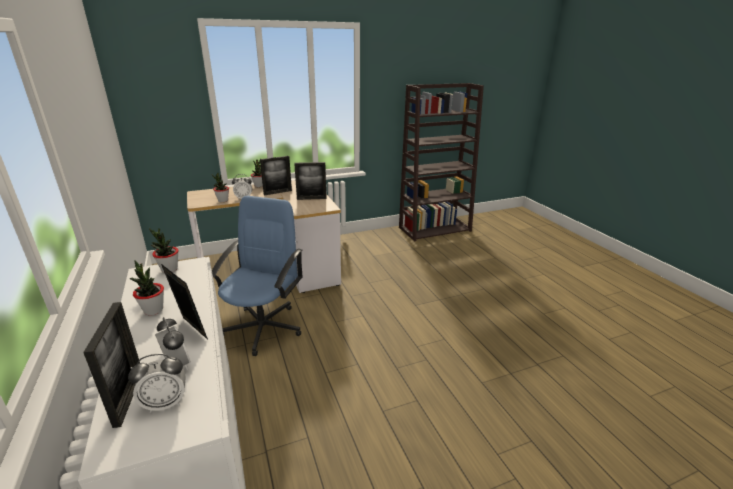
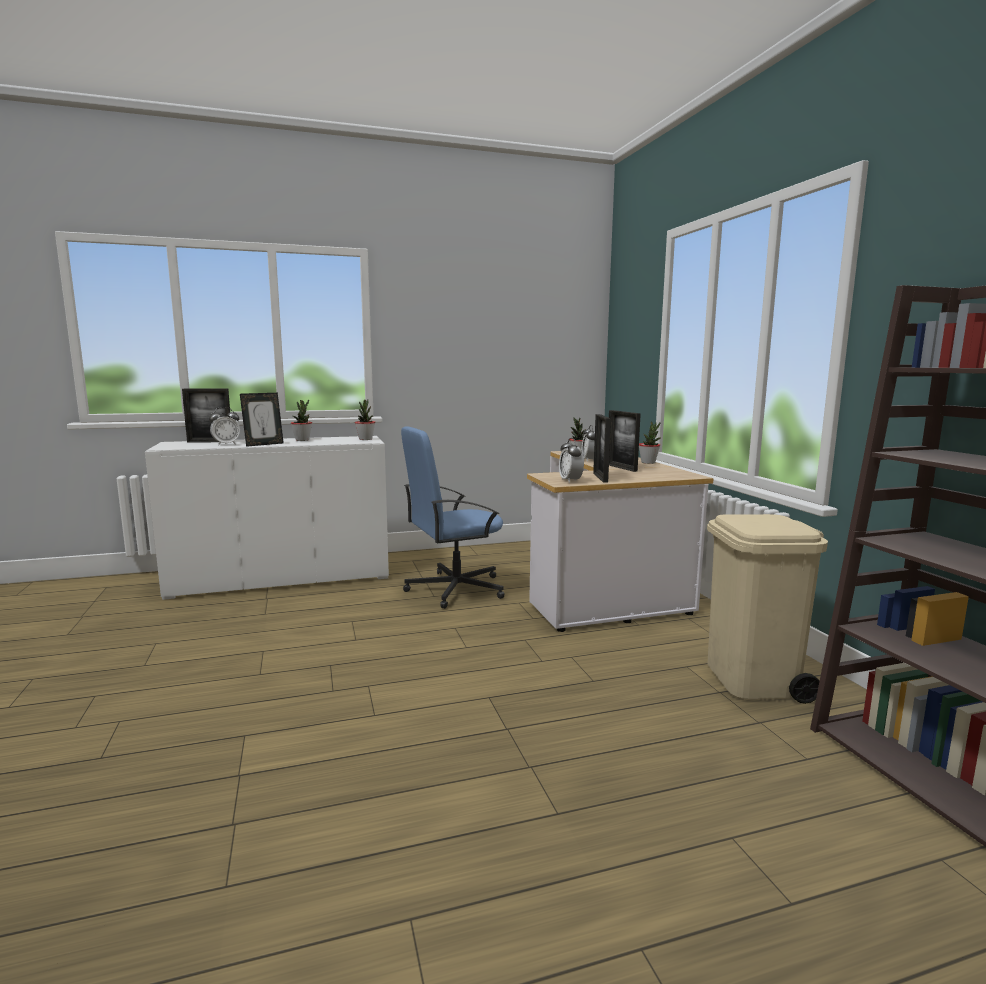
camera: 95 degrees right, 15 degrees down
alarm clock [128,354,185,413] -> alarm clock moved to [559,438,584,483]
blue office chair [212,196,303,356] -> blue office chair turned 135 degrees clockwise [401,426,505,609]
none -> beige trash can [707,514,828,704]

